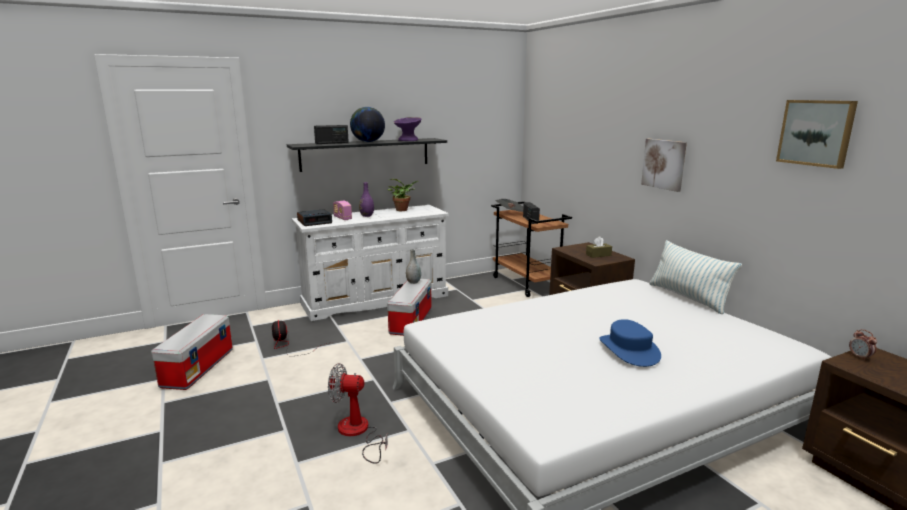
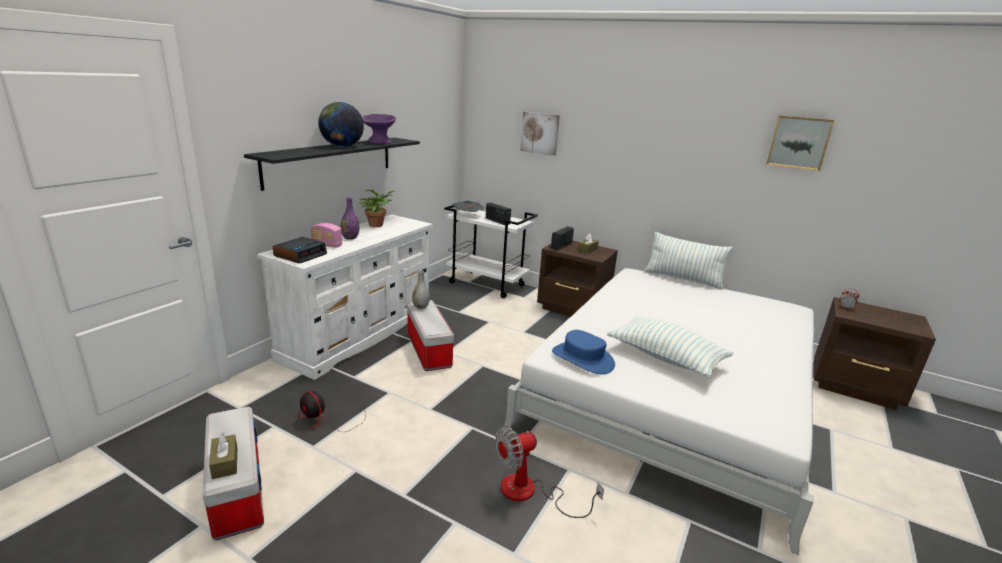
camera: 35 degrees left, 5 degrees up
radio [314,125,349,144] -> radio moved to [551,226,574,250]
brown cart [491,201,572,297] -> white cart [444,202,538,298]
blue hat [599,319,661,367] -> blue hat moved to [552,330,615,374]
picture [641,139,687,192] -> picture moved to [520,112,560,156]
none -> brown tissue box [209,433,237,479]
none -> pillow [607,316,733,378]

